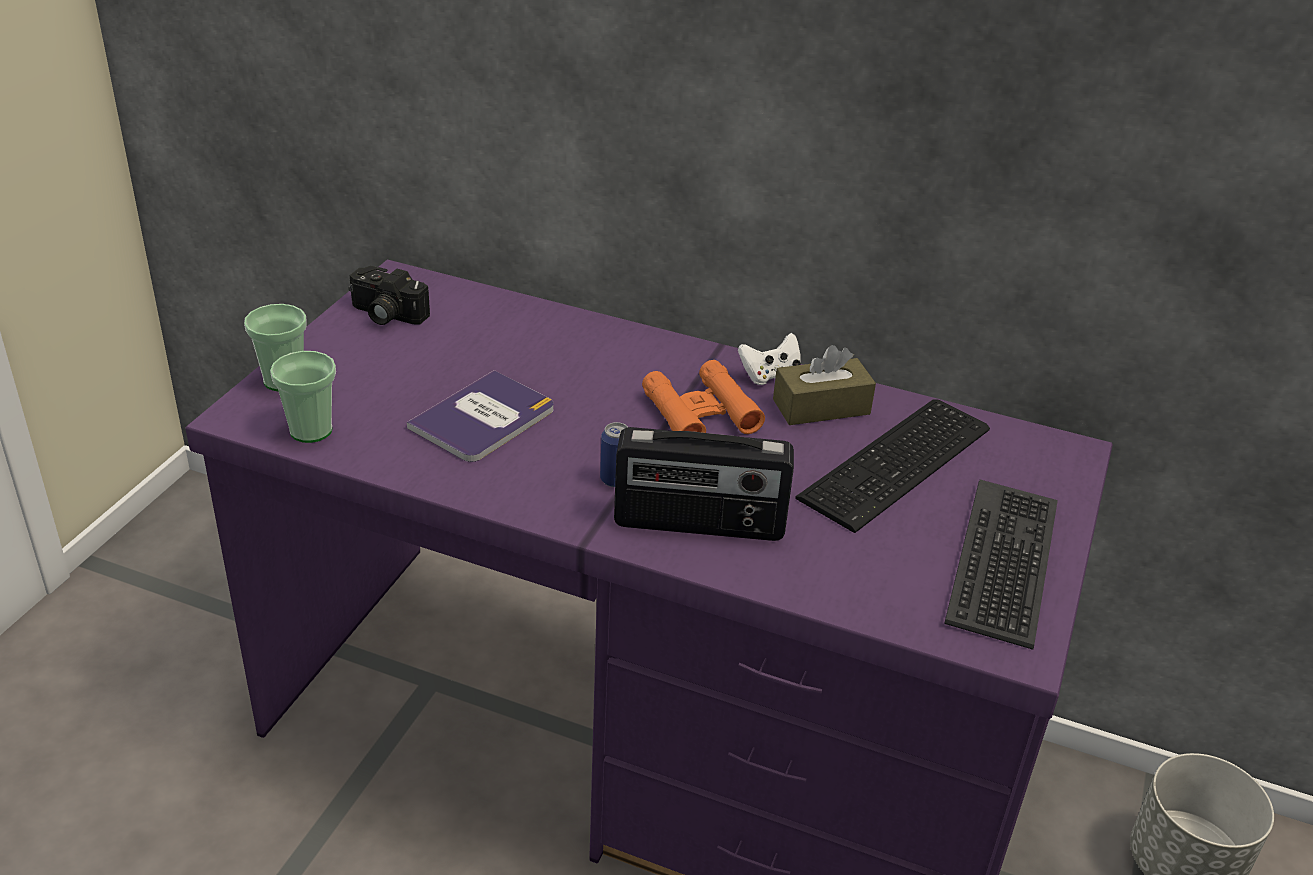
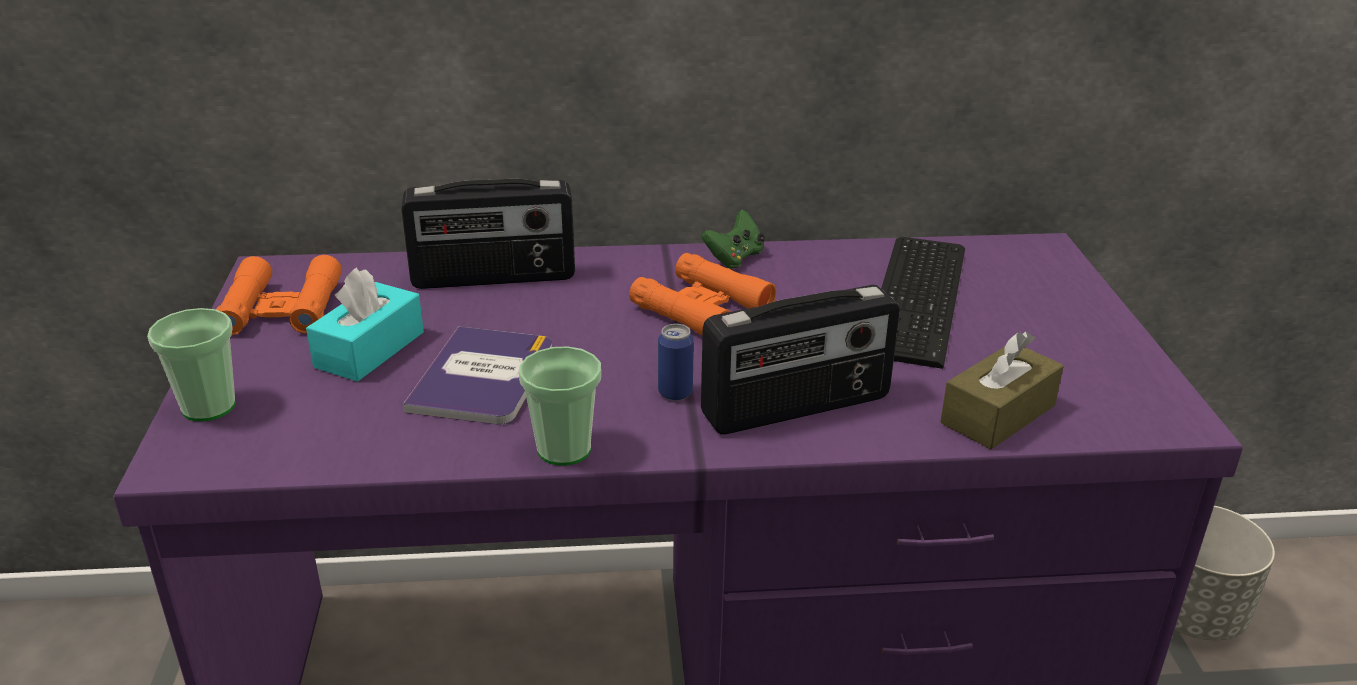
camera: 25 degrees left, 5 degrees down
cup [270,351,336,443] -> cup moved to [519,346,601,466]
camera [349,266,430,325] -> orange binoculars [216,255,342,335]
white game controller [738,333,801,385] -> green game controller [702,210,765,269]
brown tissue box [773,345,876,425] -> brown tissue box moved to [940,331,1064,449]
keyboard [944,480,1058,650] -> none
none -> turquoise tissue box [306,268,424,382]
none -> radio [402,179,575,289]

